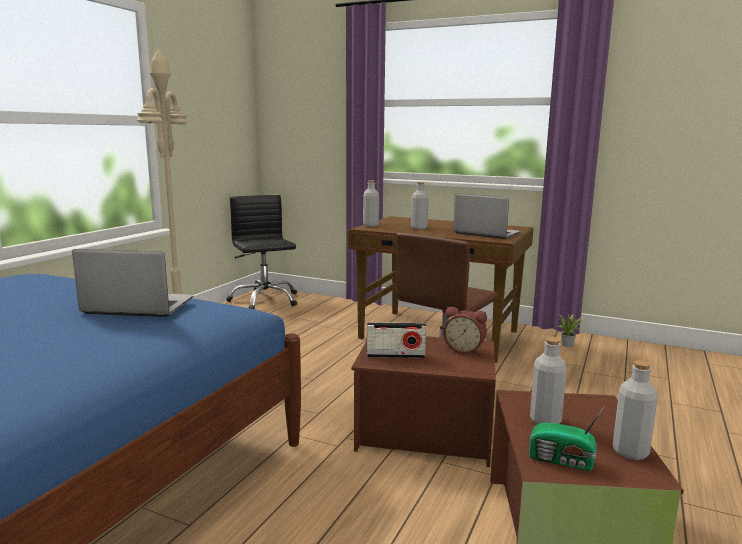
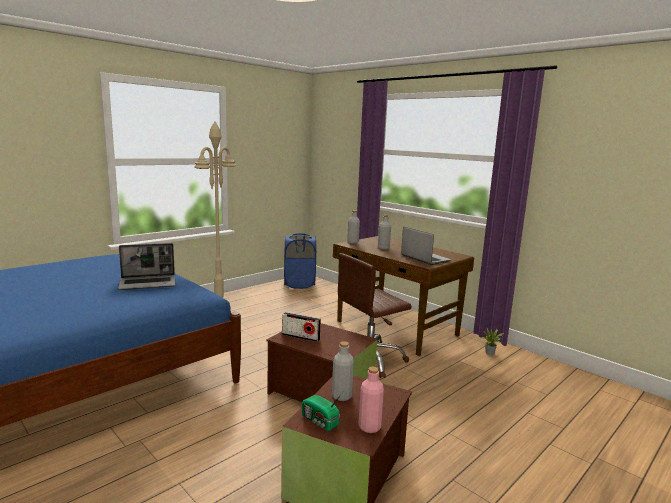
camera: 20 degrees right, 0 degrees up
laptop [72,249,194,317] -> laptop turned 135 degrees clockwise [118,243,176,290]
black office chair [226,195,297,310] -> blue laundry basket [284,234,316,289]
alarm clock [443,307,487,354] -> none
grey bottle [613,360,658,460] -> pink bottle [358,367,384,433]

